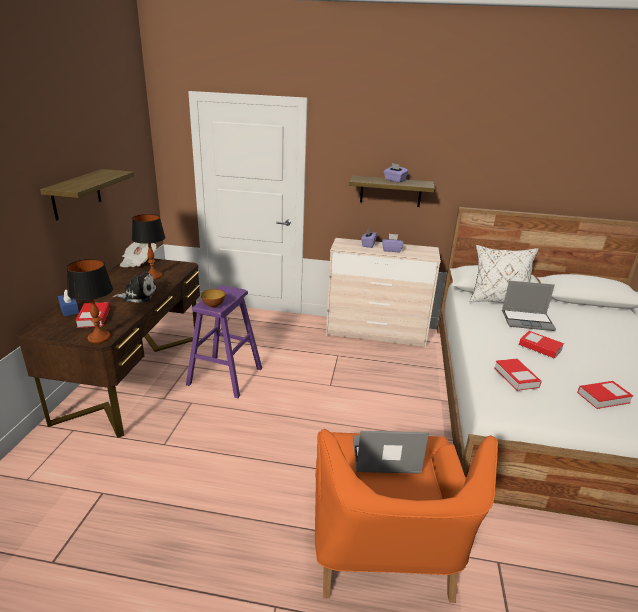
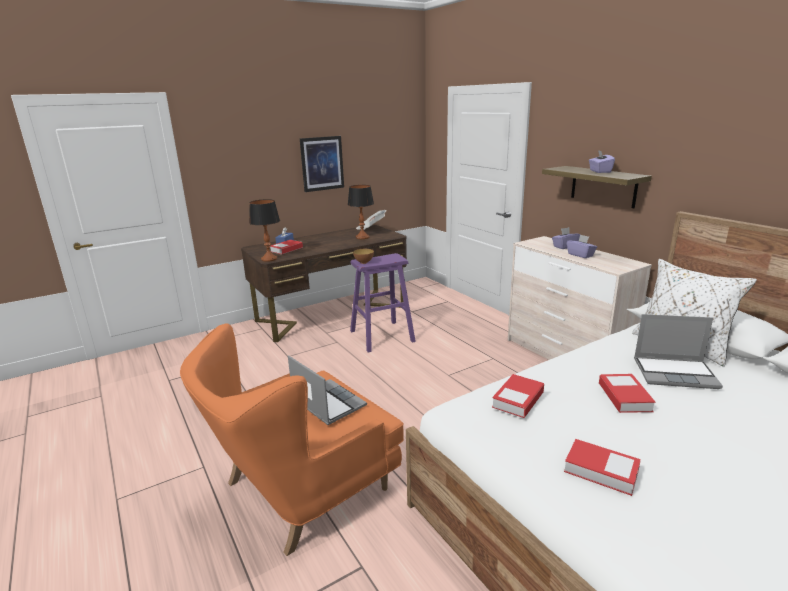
camera: 50 degrees right, 5 degrees down
shelf [40,169,134,221] -> picture [300,136,344,192]
plush toy [113,269,157,303] -> none
laptop [502,281,556,331] -> laptop turned 45 degrees counterclockwise [634,314,723,389]

